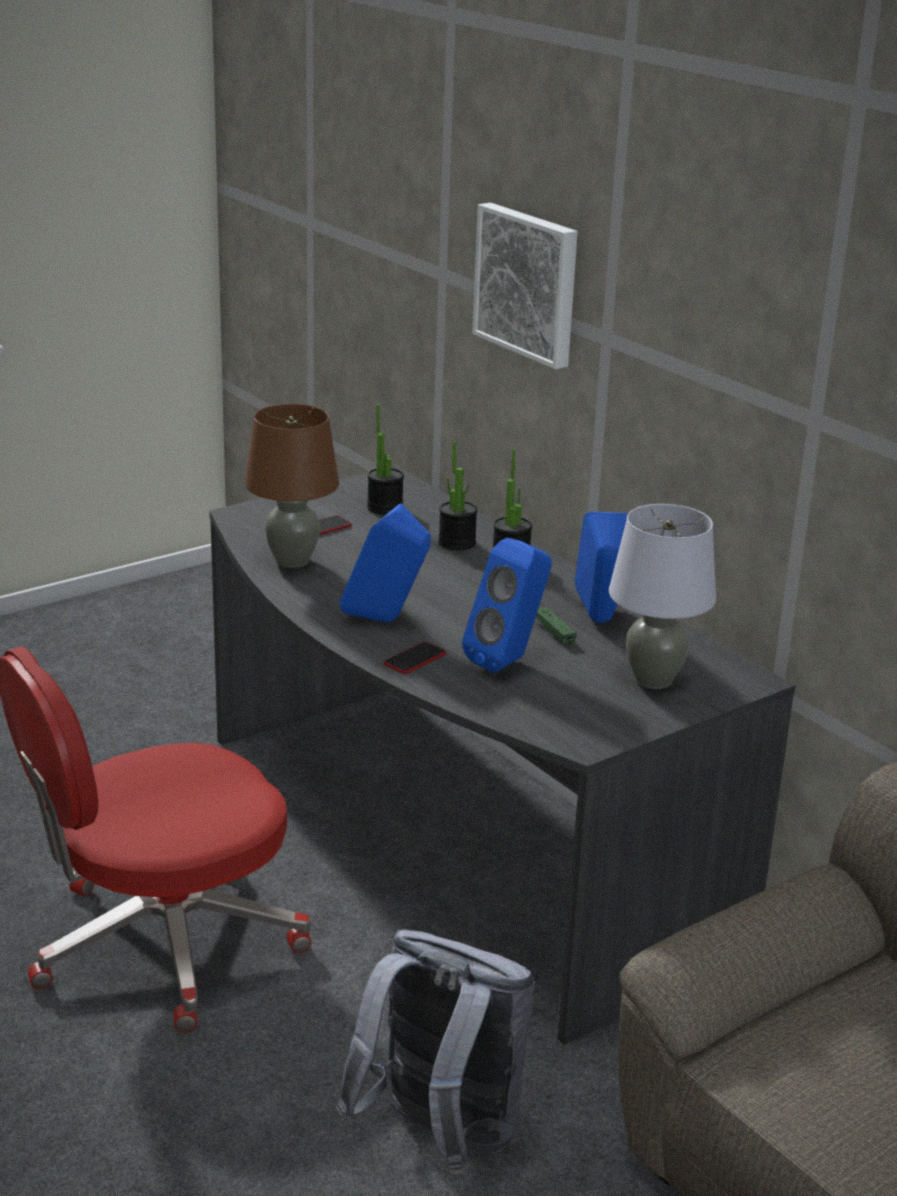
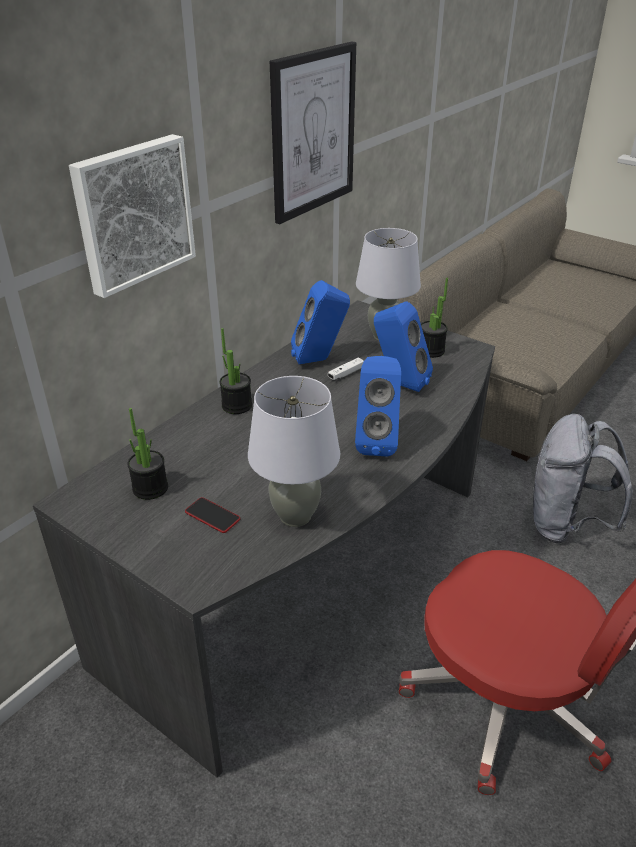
camera: 105 degrees left, 10 degrees up
brown table lamp [245,404,339,568] -> grey table lamp [248,376,340,527]
phone [383,642,447,674] -> none
potted plant [438,441,478,550] -> potted plant moved to [421,278,448,358]
green game controller [536,607,577,645] -> white game controller [328,358,364,380]
none -> picture [270,41,356,224]

